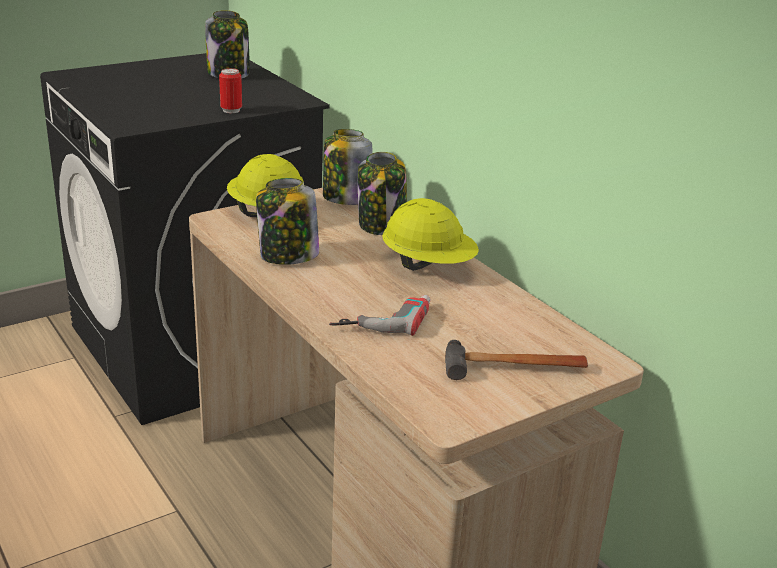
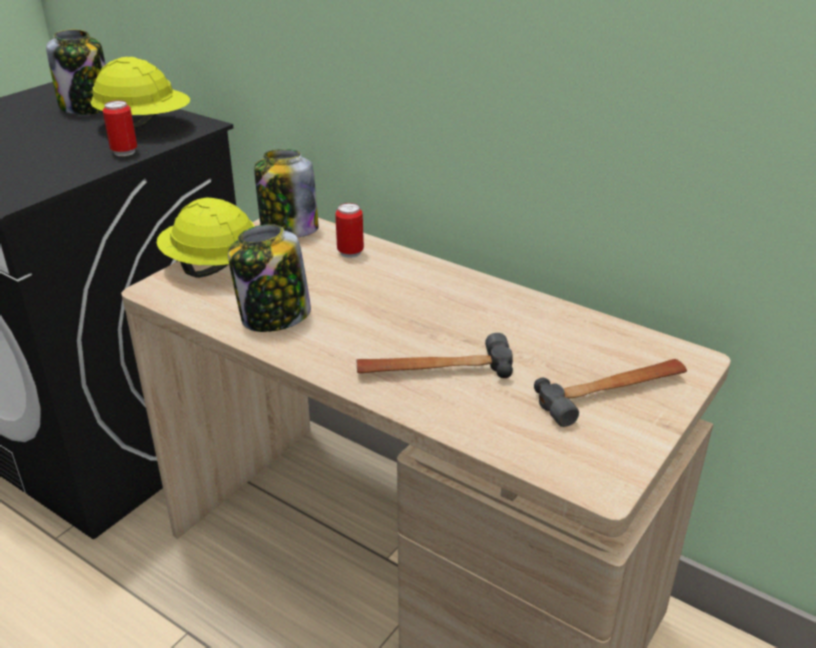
camera: 20 degrees left, 5 degrees up
power drill [329,295,430,336] -> hammer [356,333,513,378]
jar [358,152,407,235] -> can [335,203,364,258]
yellow hard hat [382,198,479,271] -> yellow hard hat moved to [90,57,190,130]

